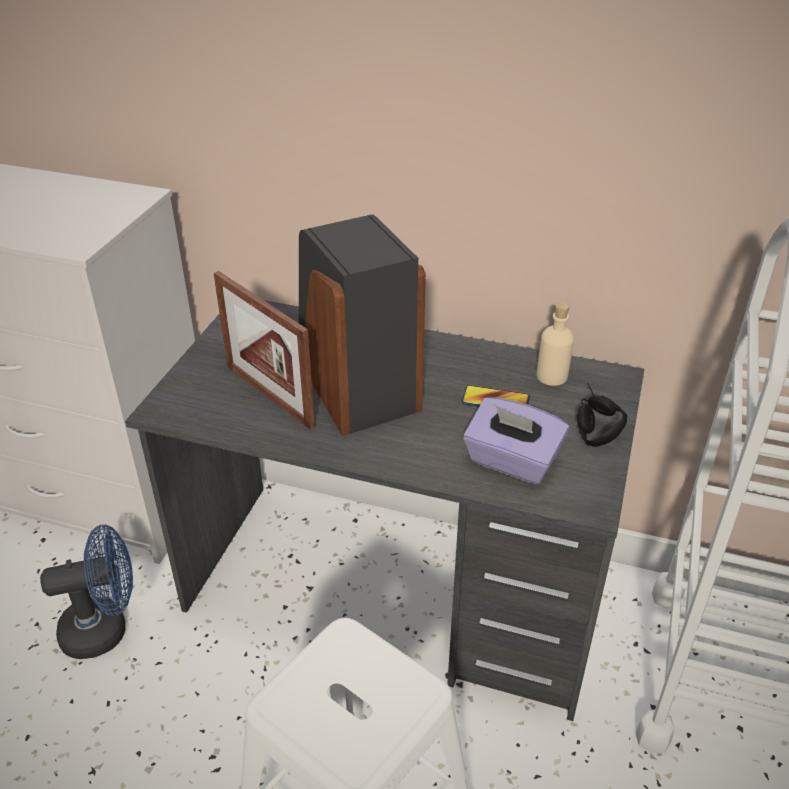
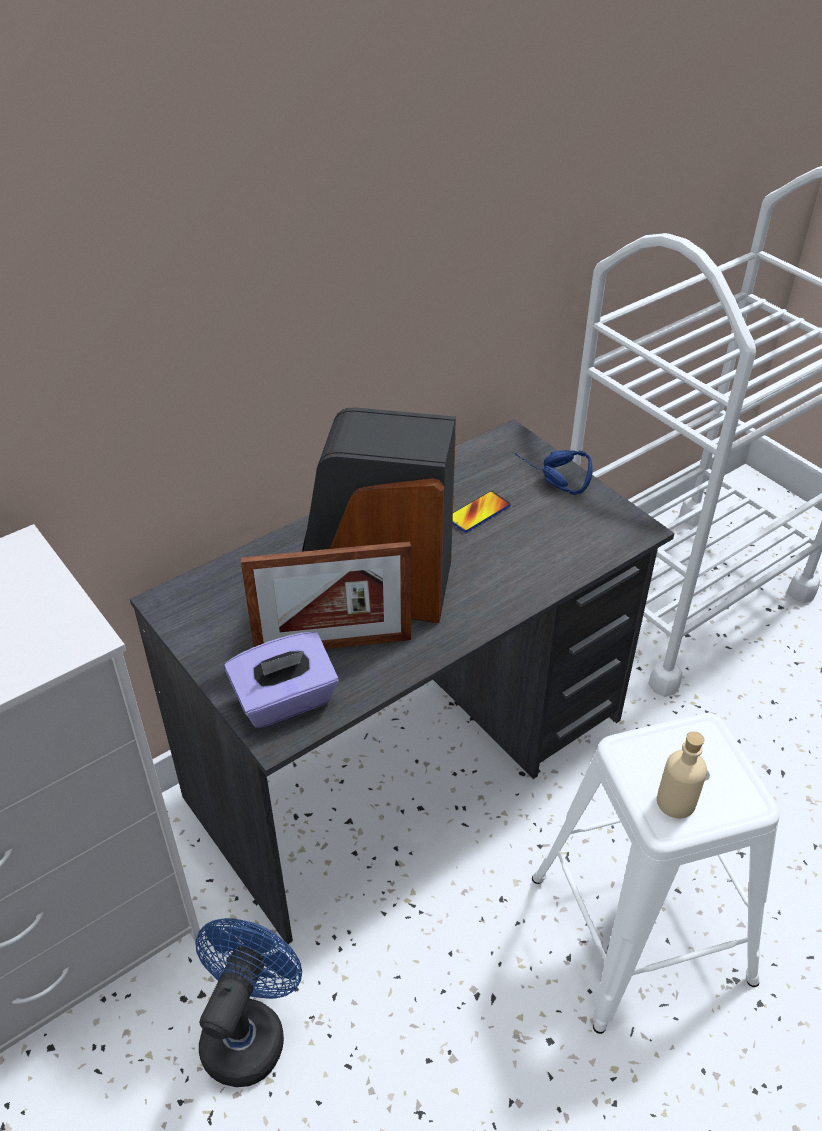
camera: 55 degrees left, 5 degrees up
purple tissue box [463,397,569,484] -> purple tissue box moved to [224,632,339,728]
beige bottle [536,302,574,386] -> beige bottle moved to [657,731,707,818]
black headphones [576,383,628,447] -> blue headphones [515,450,593,495]

